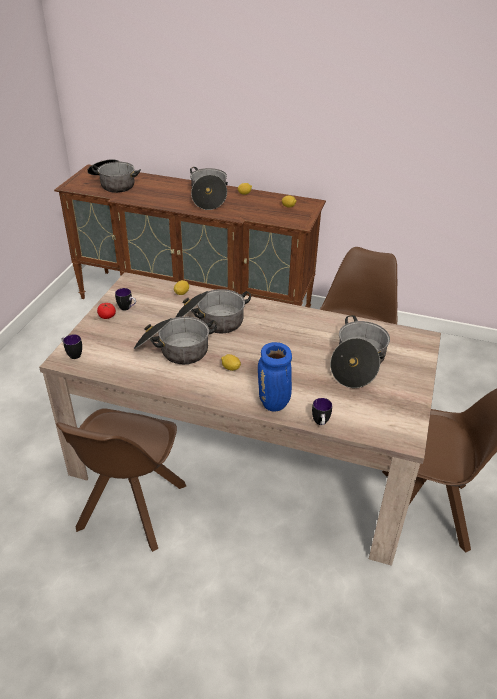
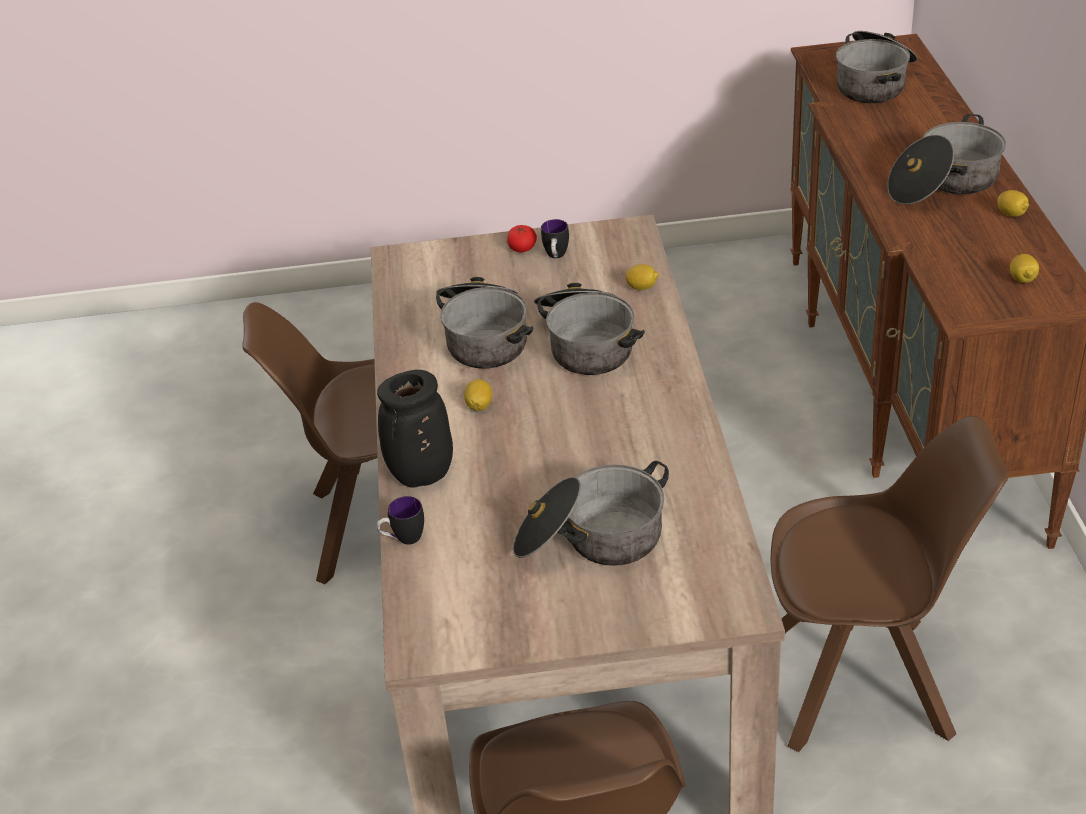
camera: 70 degrees right, 0 degrees up
mug [62,334,82,359] -> none
blue vase [258,342,292,411] -> black vase [377,370,453,488]

